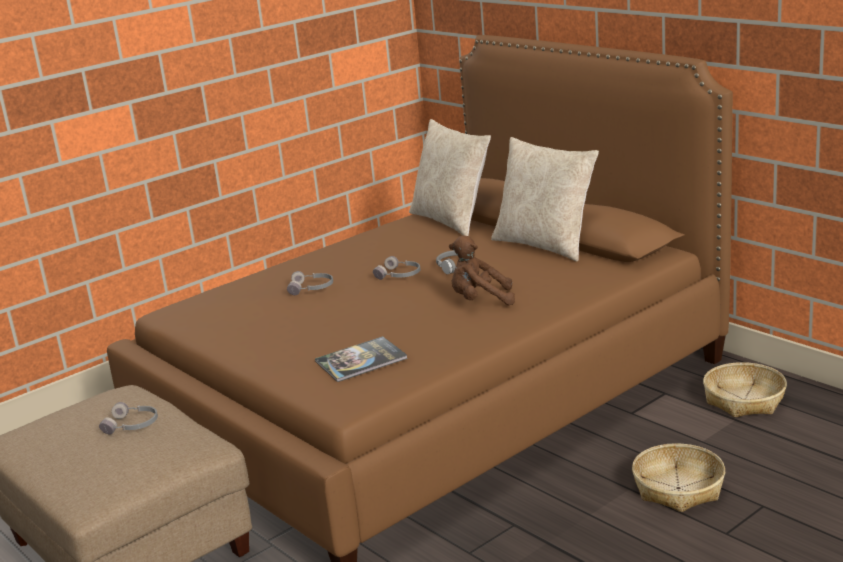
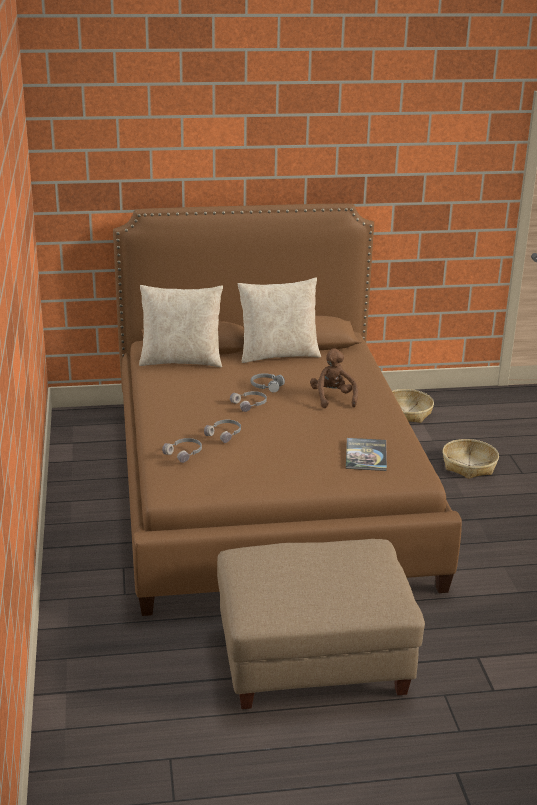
camera: 60 degrees left, 5 degrees up
grey headphones [99,402,158,434] -> grey headphones moved to [162,438,202,463]
brown plush toy [449,236,515,305] -> brown plush toy turned 135 degrees clockwise [310,349,358,408]

